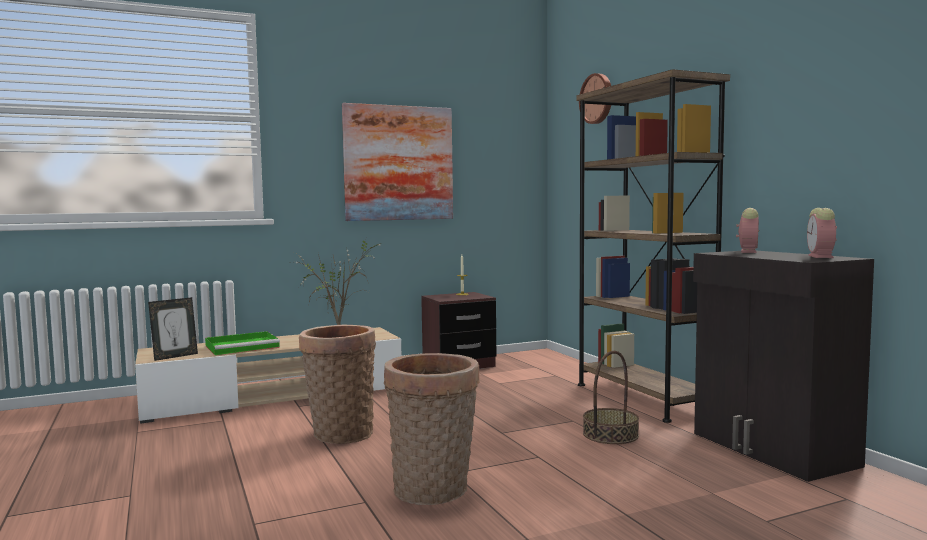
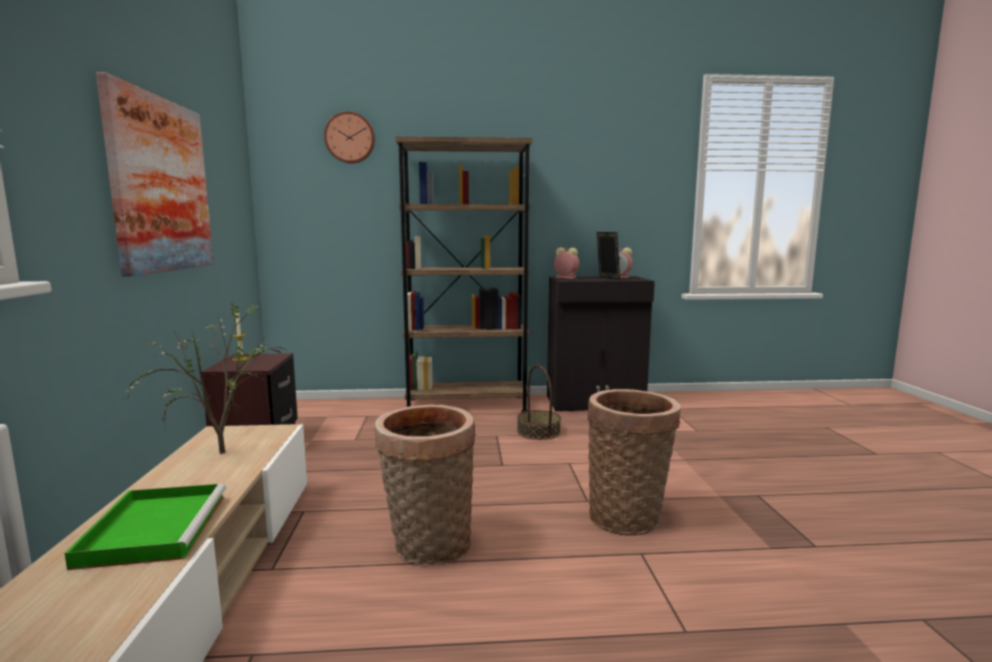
camera: 70 degrees left, 5 degrees up
picture frame [148,297,198,361] -> picture frame moved to [597,232,620,280]

